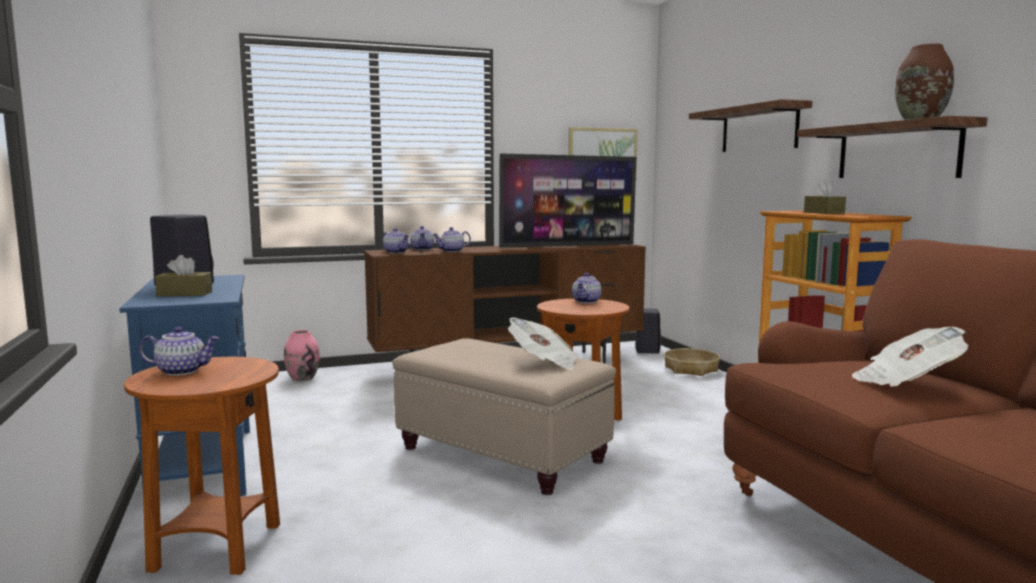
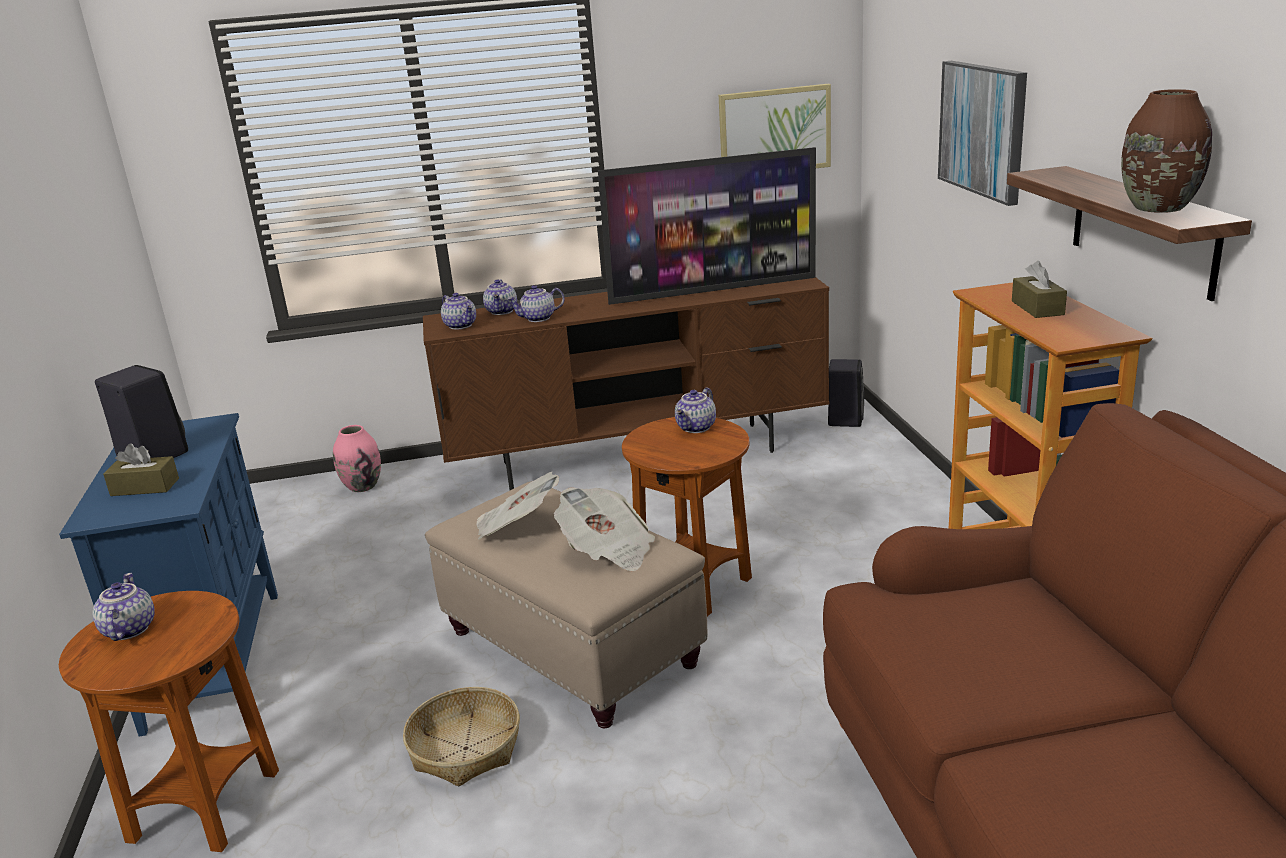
camera: 10 degrees right, 15 degrees up
teapot [139,327,219,376] -> teapot turned 105 degrees counterclockwise [93,573,155,641]
basket [664,348,720,376] -> basket moved to [403,687,520,786]
shelf [689,99,813,152] -> picture [938,61,1027,206]
newspaper [852,327,968,387] -> newspaper moved to [476,472,559,540]

